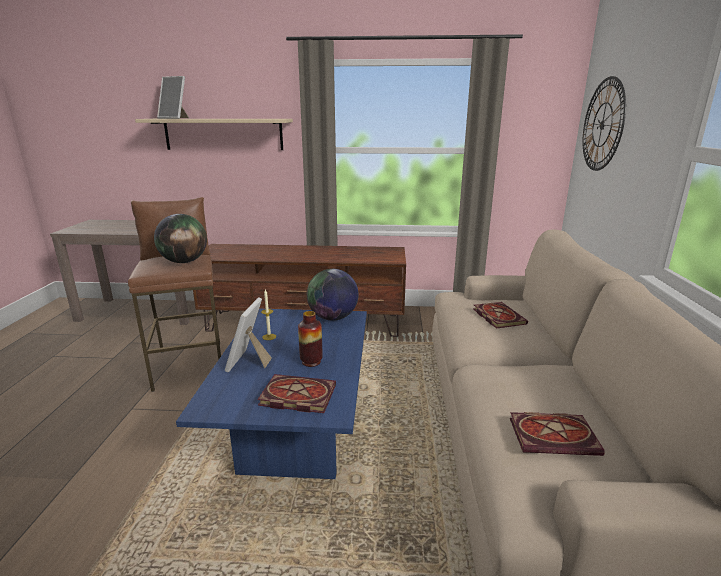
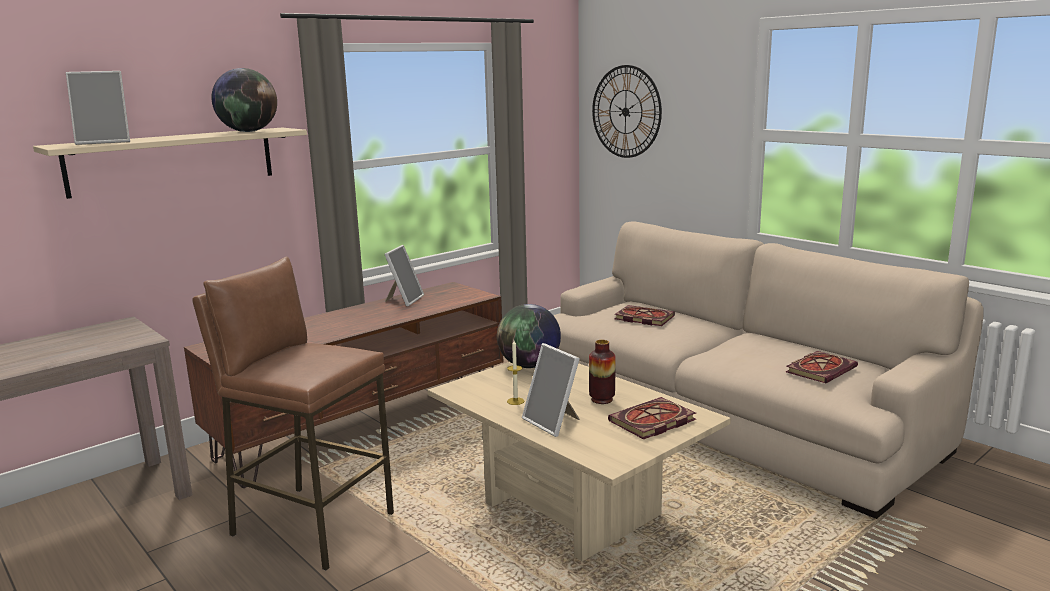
camera: 45 degrees left, 5 degrees down
globe [154,214,207,263] -> globe moved to [211,68,277,132]
blue coffee table [176,309,367,479] -> beige coffee table [428,362,731,561]
none -> picture frame [384,245,424,306]

